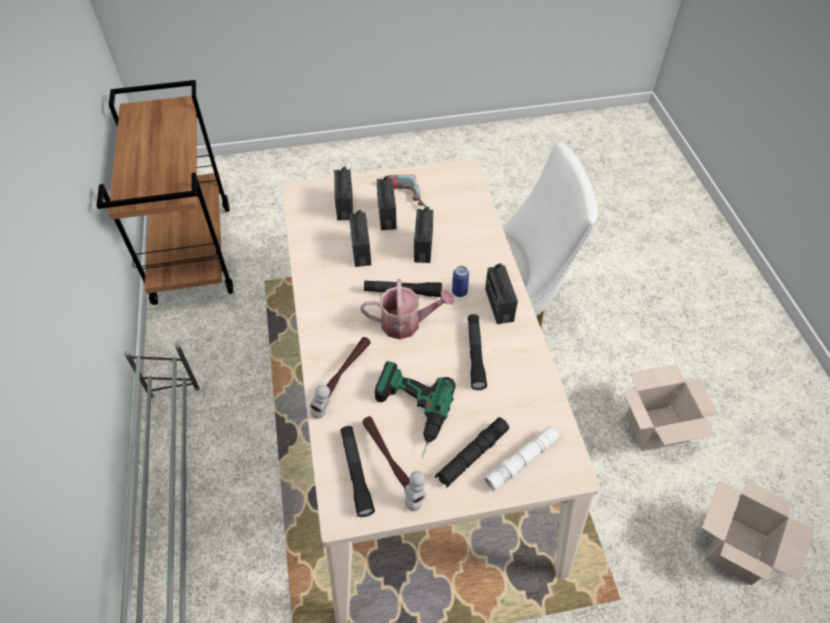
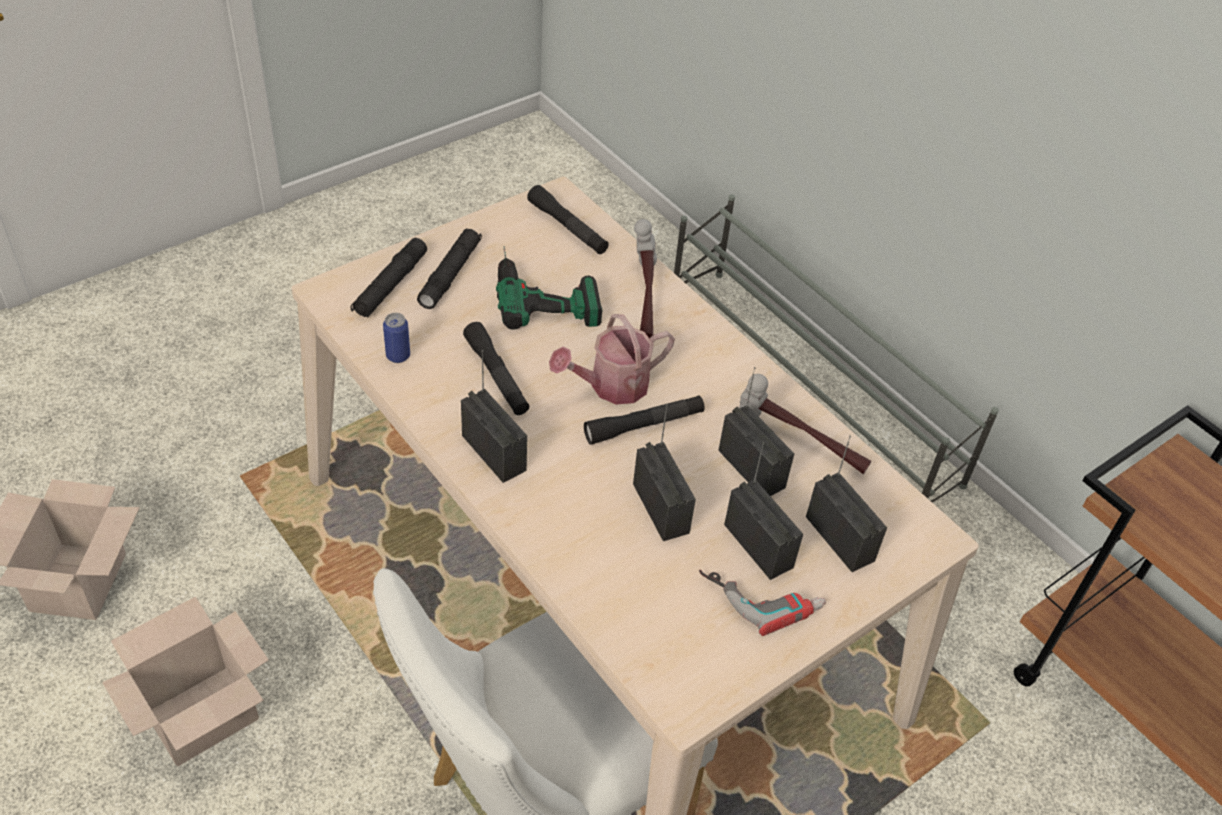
camera: 150 degrees right, 5 degrees down
hammer [362,416,426,511] -> hammer moved to [739,374,871,474]
can [452,266,469,297] -> can moved to [383,313,410,363]
white flashlight [484,425,562,491] -> black flashlight [350,238,427,318]

